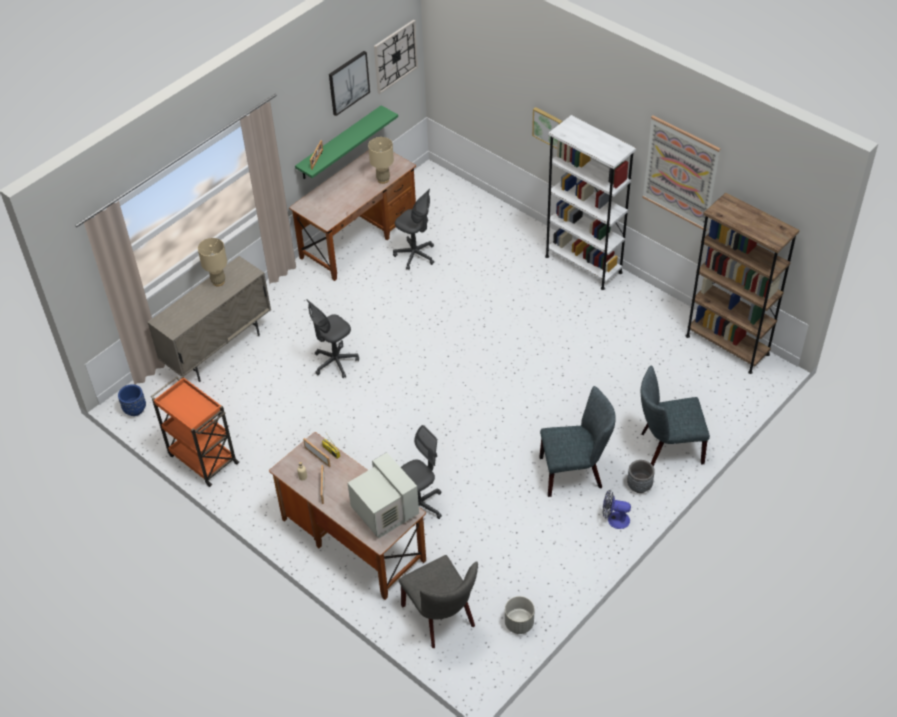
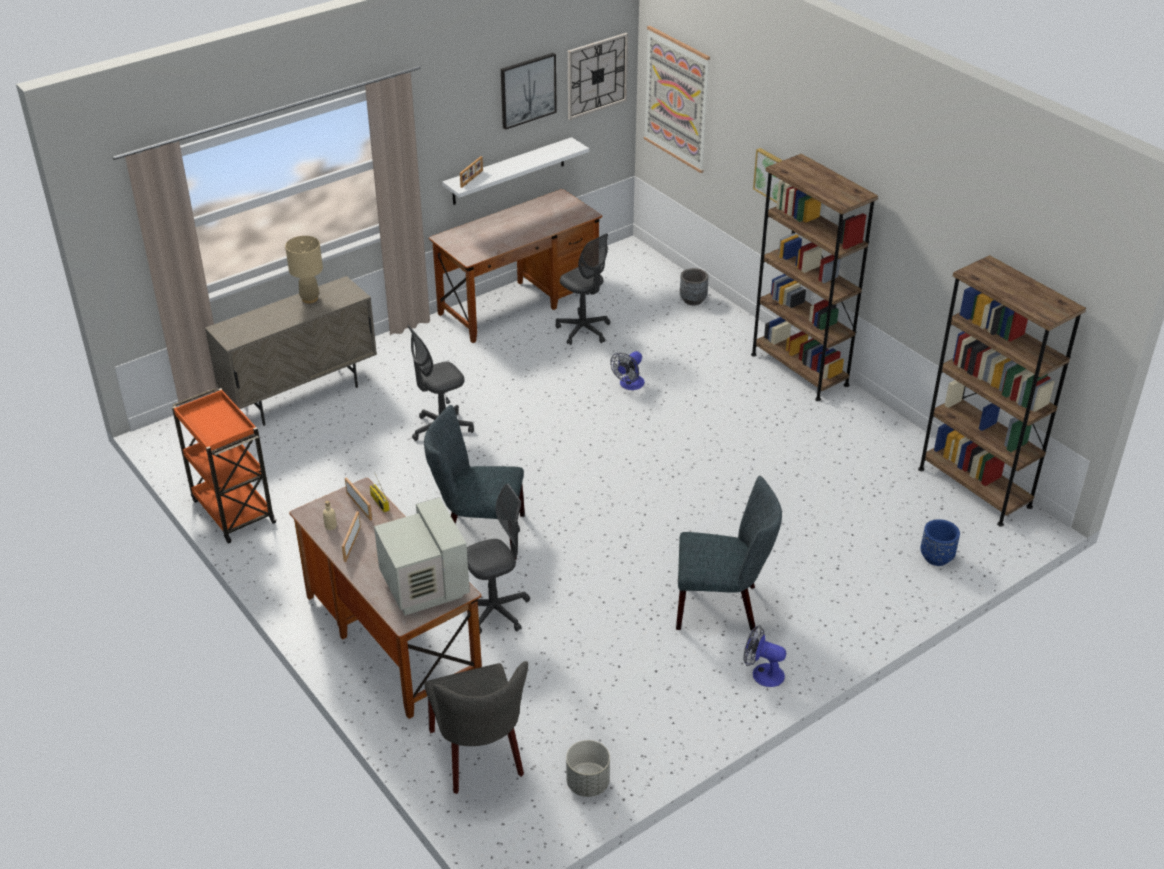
camera: 10 degrees right, 10 degrees down
blue planter [118,384,146,416] -> blue planter moved to [920,519,960,566]
green shelf [295,105,398,179] -> white shelf [442,137,589,205]
beige table lamp [368,137,394,184] -> none
white bookcase [545,115,636,290] -> brown bookcase [751,154,878,401]
grey planter [627,460,655,493] -> grey planter moved to [680,268,708,305]
grey chair [641,365,710,466] -> grey chair moved to [424,405,525,560]
picture [642,116,720,231] -> picture moved to [644,26,710,173]
none -> fan [610,351,644,390]

